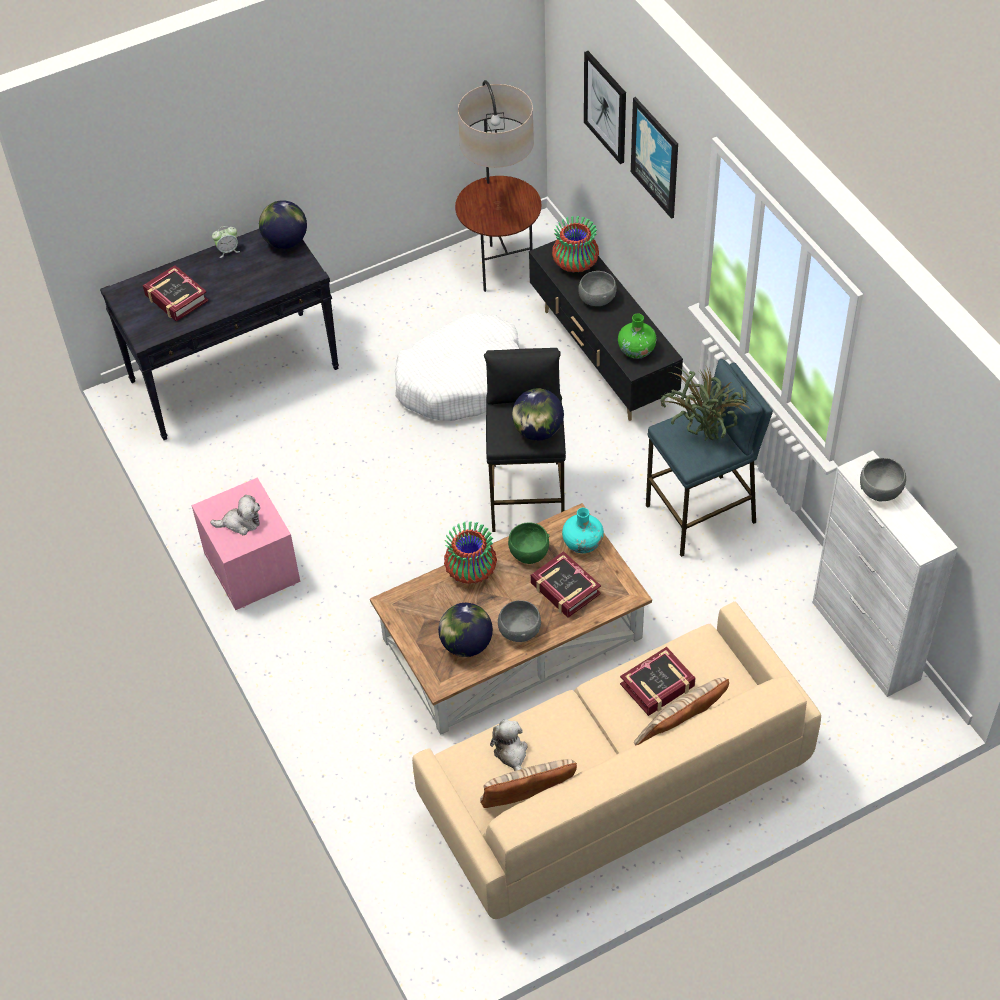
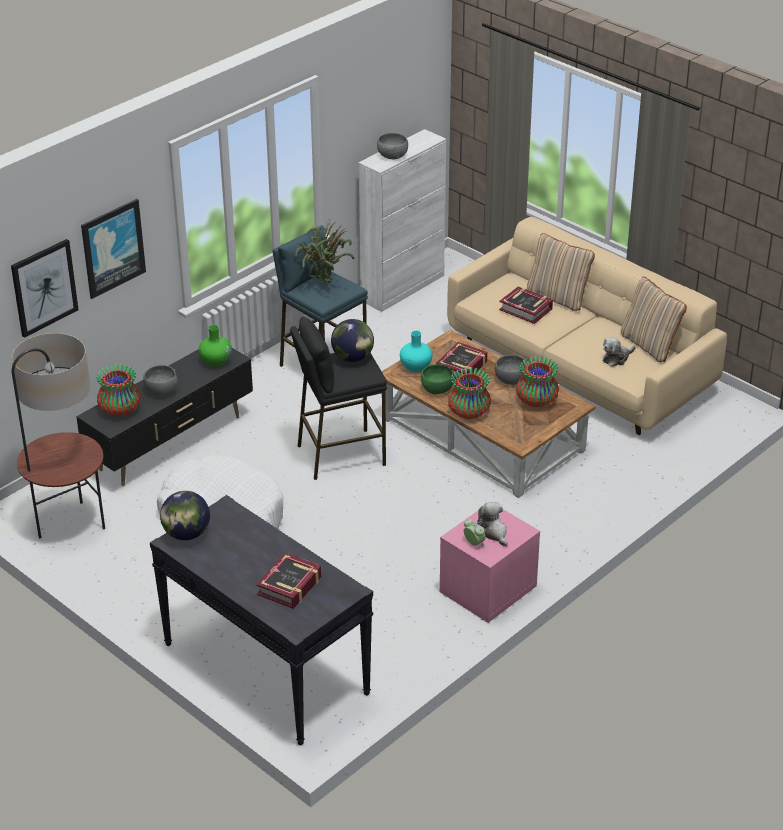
camera: 110 degrees left, 15 degrees down
alarm clock [212,226,240,258] -> alarm clock moved to [464,519,486,547]
globe [438,603,493,657] -> vase [516,356,559,408]

